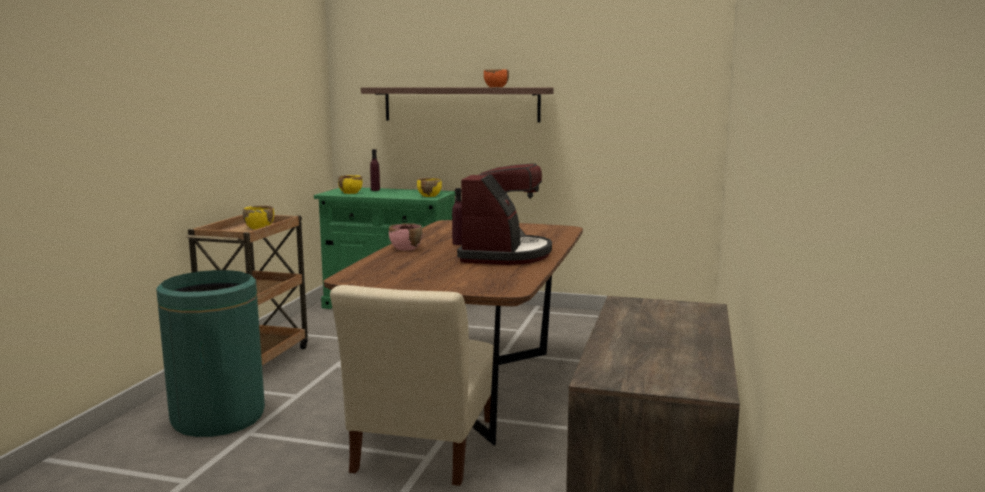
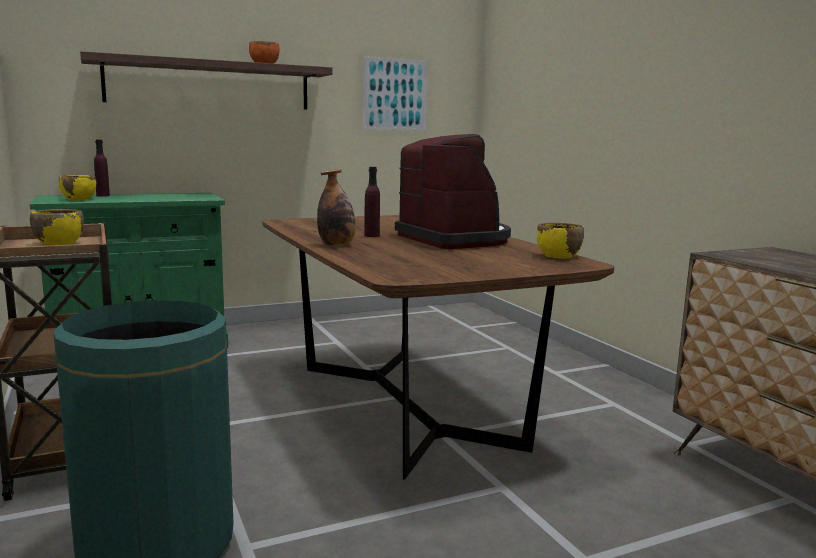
camera: 40 degrees left, 0 degrees up
beige chair [330,285,494,486] -> none
pink bowl [389,223,423,250] -> bottle [317,169,356,246]
yellow bowl [417,178,442,197] -> yellow bowl moved to [537,223,584,259]
none -> picture [362,56,428,131]

